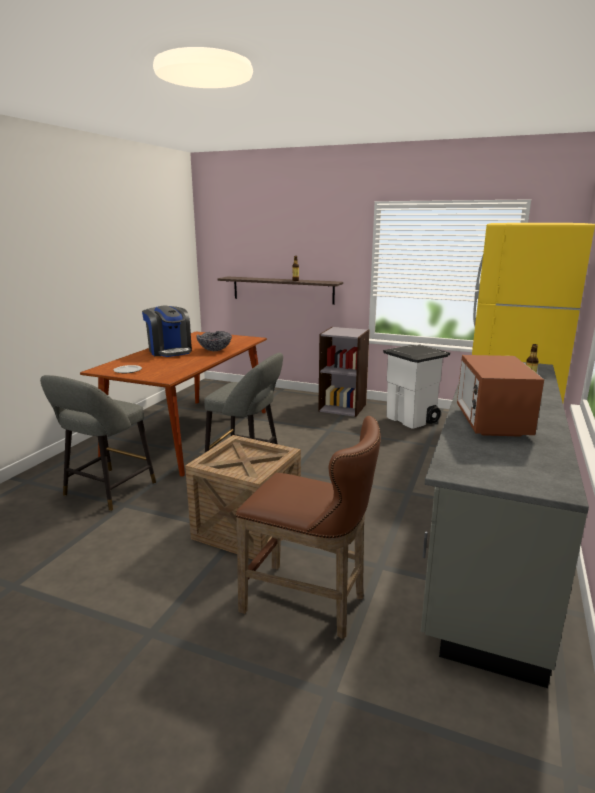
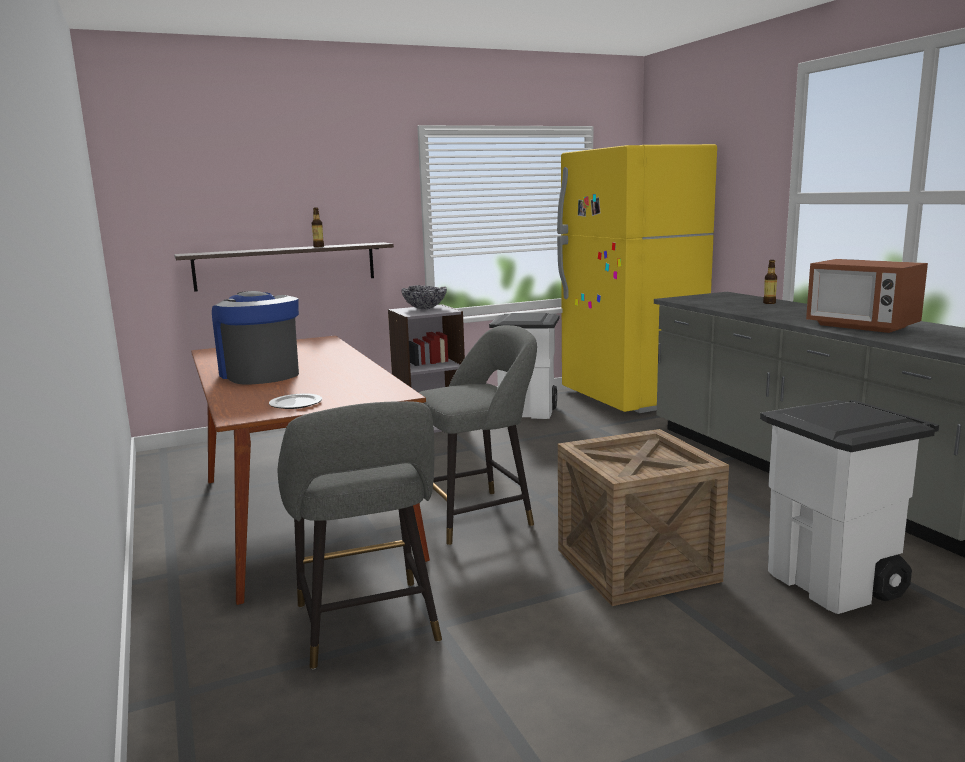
camera: 45 degrees left, 5 degrees down
coffee machine [142,305,192,357] -> coffee machine turned 135 degrees counterclockwise [212,291,299,385]
bowl [196,331,232,351] -> bowl moved to [401,285,447,309]
brown stool [236,416,381,639] -> white trash can [760,400,939,614]

